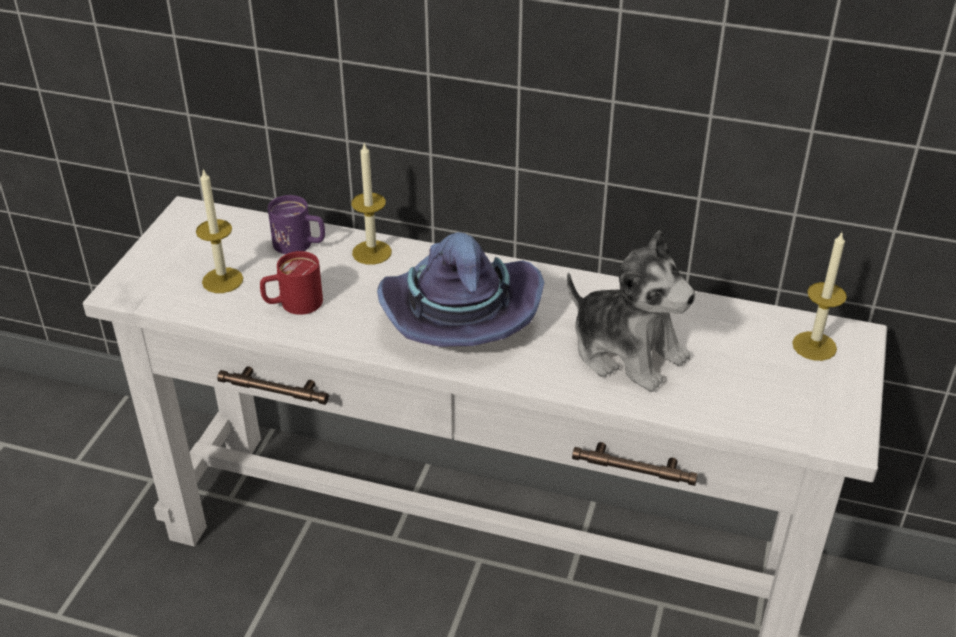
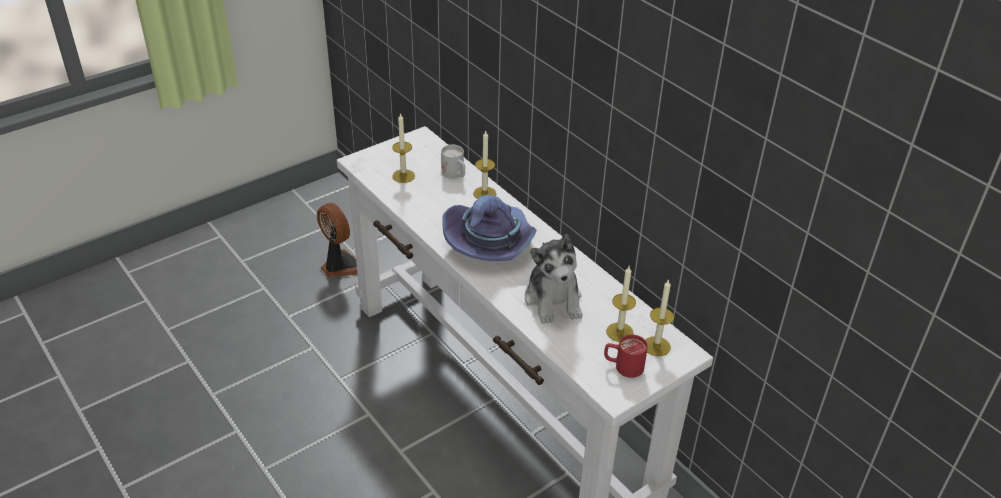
camera: 35 degrees right, 0 degrees up
red mug [260,251,323,315] -> red mug moved to [604,335,648,378]
purple mug [268,195,325,254] -> white mug [441,145,465,179]
none -> fan [317,203,357,277]
none -> candle [606,266,636,342]

